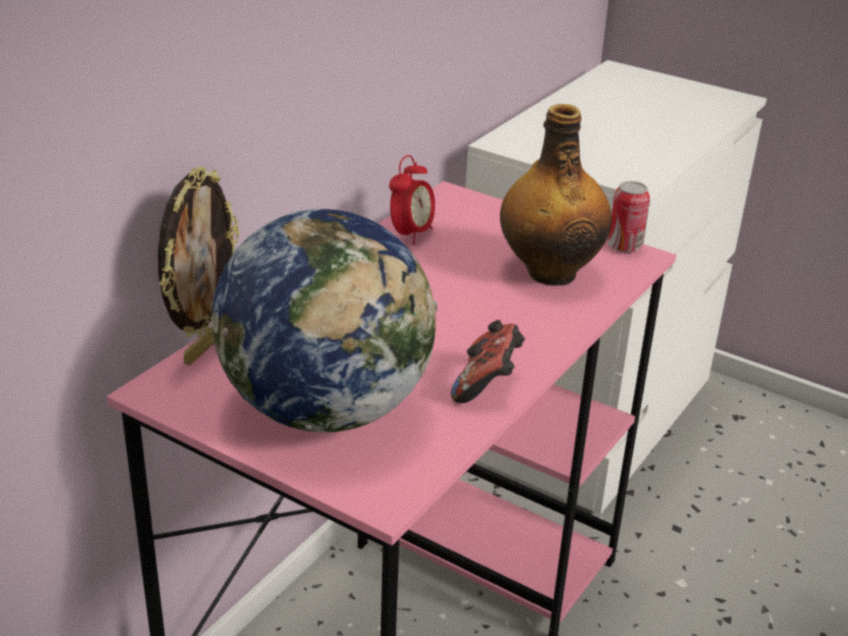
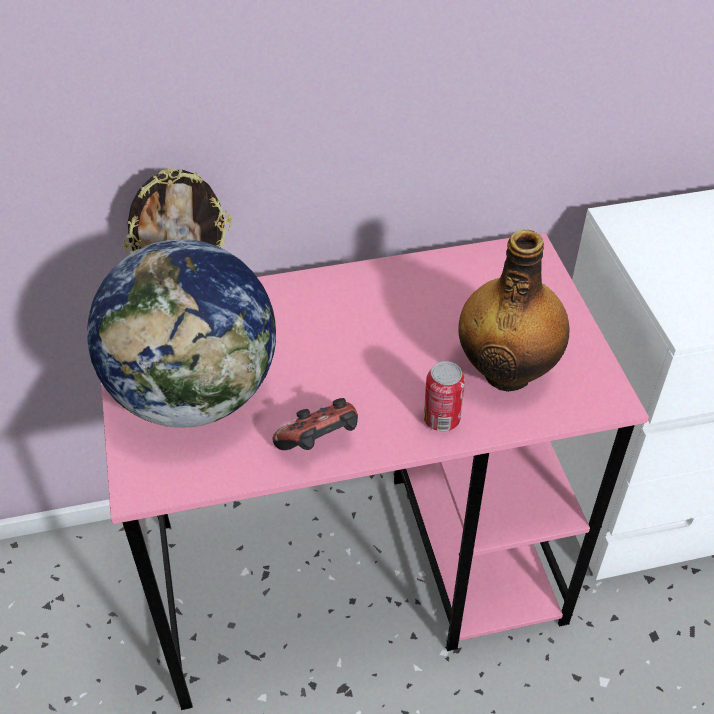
camera: 45 degrees right, 15 degrees up
alarm clock [389,155,435,245] -> none
can [608,181,650,253] -> can moved to [424,361,465,431]

